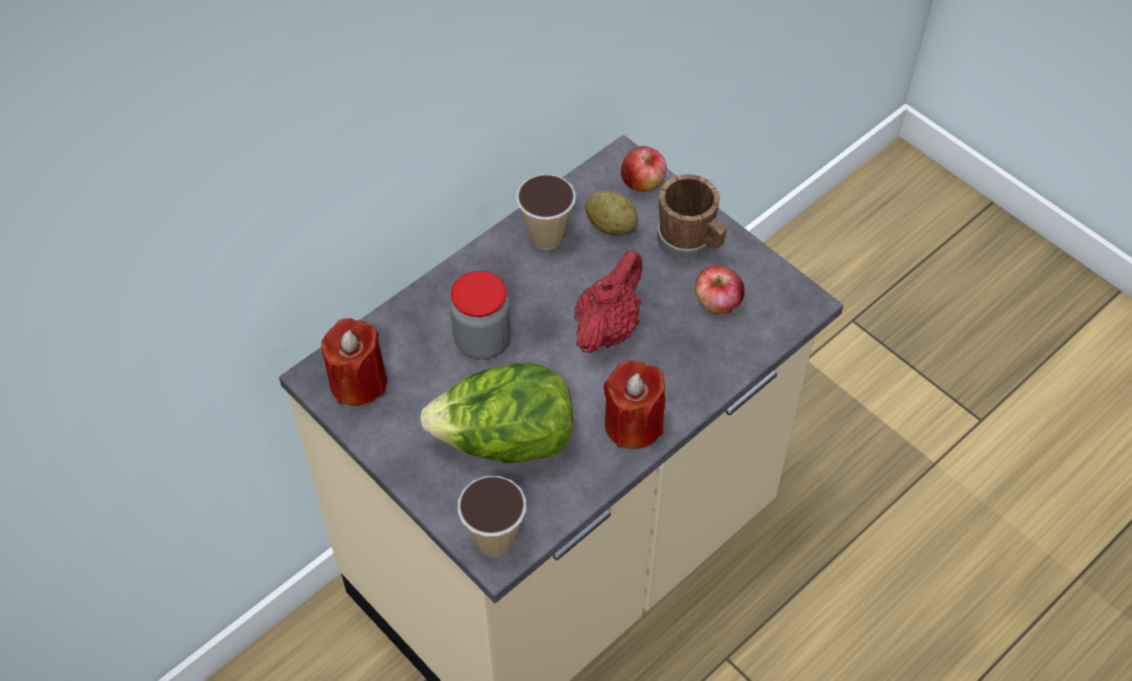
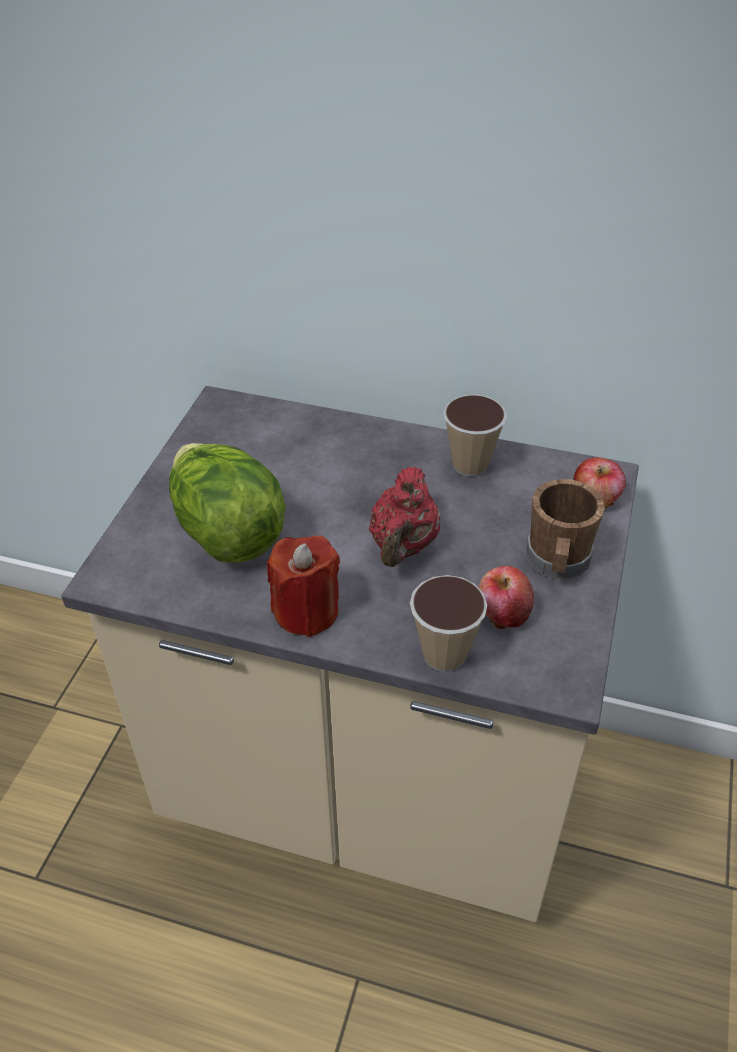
camera: 60 degrees right, 10 degrees down
red candle [321,318,387,406] -> none
jar [450,271,511,360] -> none
cup [458,476,526,557] -> cup moved to [410,575,487,672]
red teapot [574,251,642,353] -> red teapot turned 105 degrees clockwise [369,467,440,567]
potato [585,191,638,234] -> none

